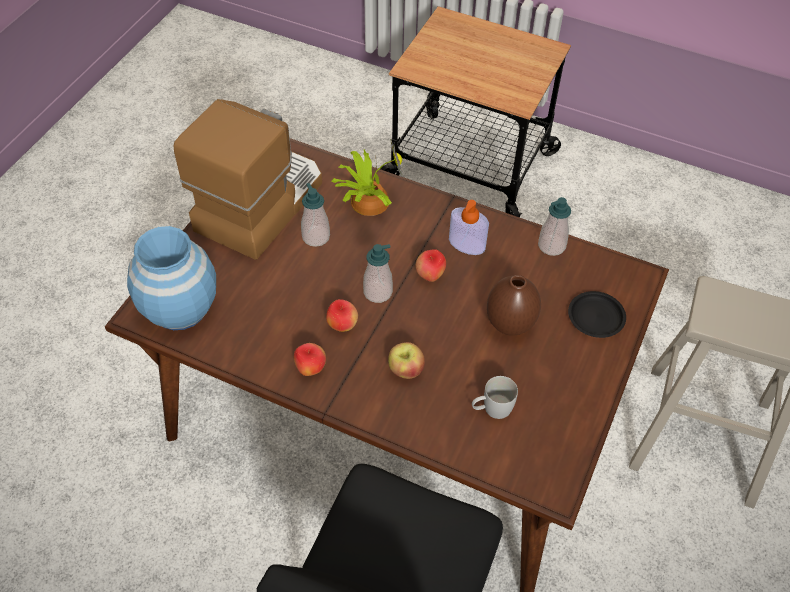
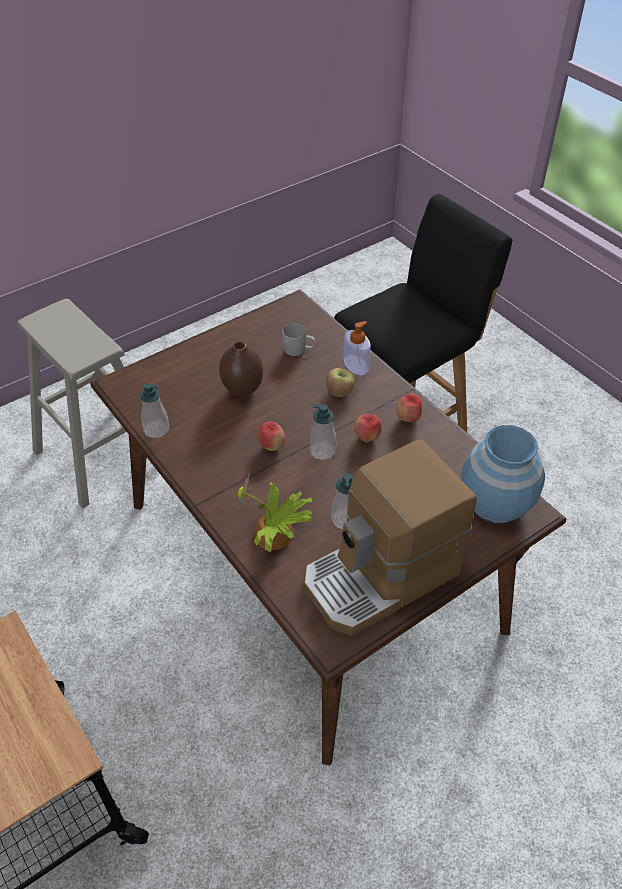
camera: 150 degrees left, 5 degrees down
soap dispenser [449,200,489,255] -> soap dispenser moved to [344,321,371,376]
black plate [568,291,626,338] -> none

